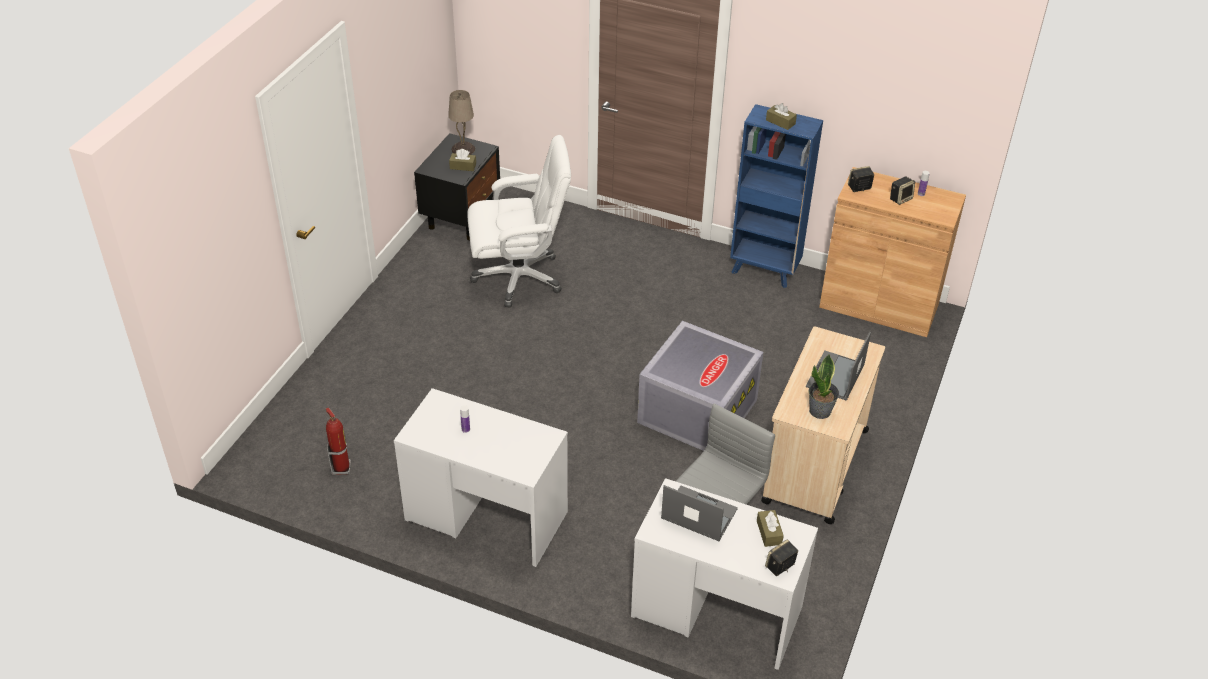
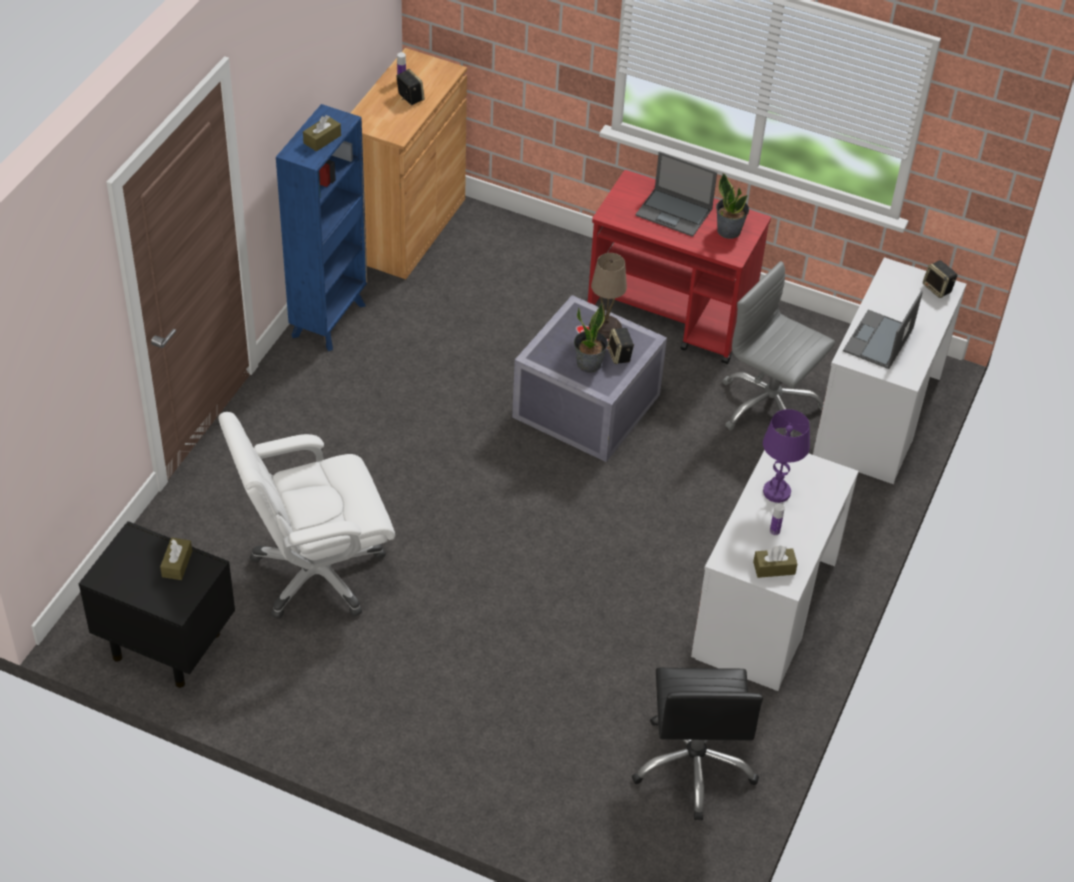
camera: 90 degrees left, 5 degrees up
fire extinguisher [326,407,351,475] -> black office chair [632,668,763,820]
beige table lamp [448,90,475,155] -> beige table lamp moved to [589,253,627,339]
white office chair [467,135,571,308] -> white office chair turned 105 degrees counterclockwise [218,412,395,619]
brown tissue box [757,510,784,547] -> brown tissue box moved to [753,546,797,578]
beige cart [761,326,885,524] -> red cart [588,170,771,364]
speaker [848,166,874,192] -> speaker moved to [607,328,634,364]
none -> potted plant [574,303,608,373]
none -> purple table lamp [763,409,810,503]

